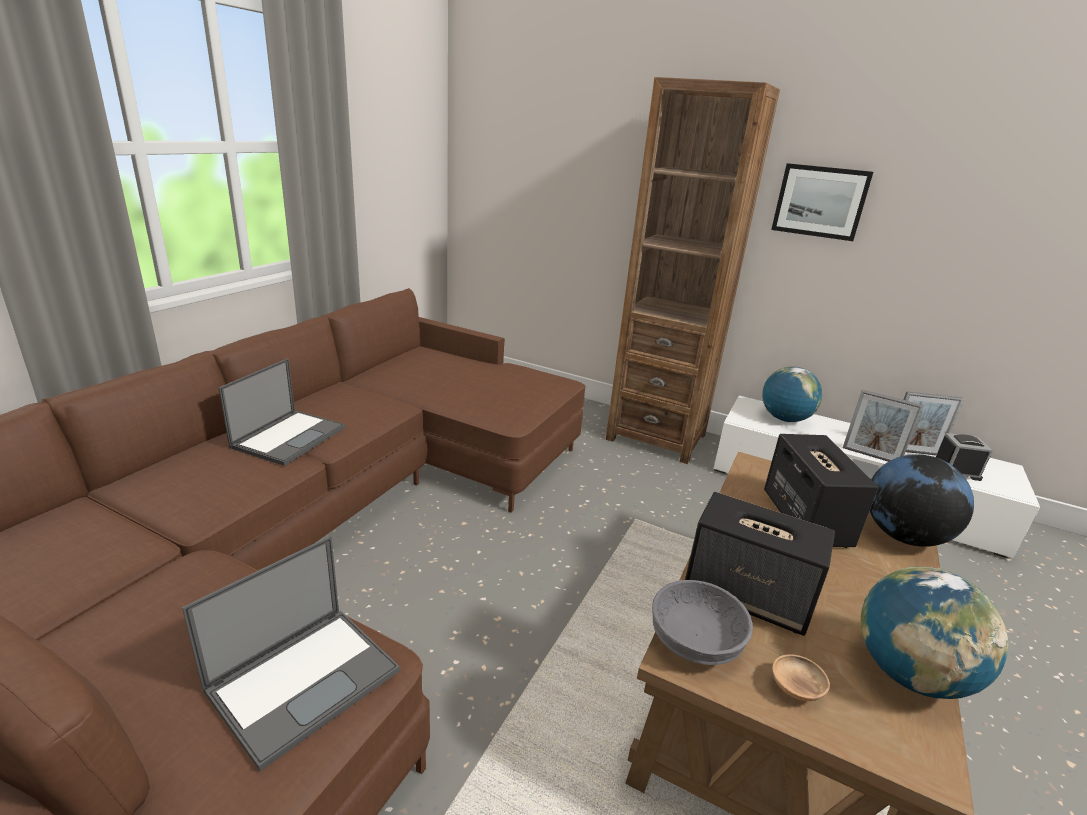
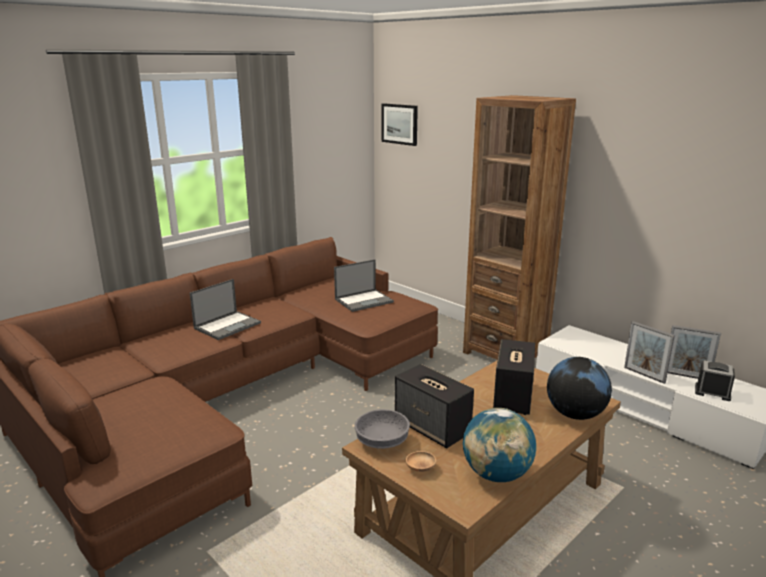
camera: 20 degrees right, 5 degrees down
laptop [182,536,400,771] -> laptop moved to [334,259,394,312]
globe [762,366,822,422] -> none
picture [771,163,873,241] -> picture moved to [382,103,418,146]

